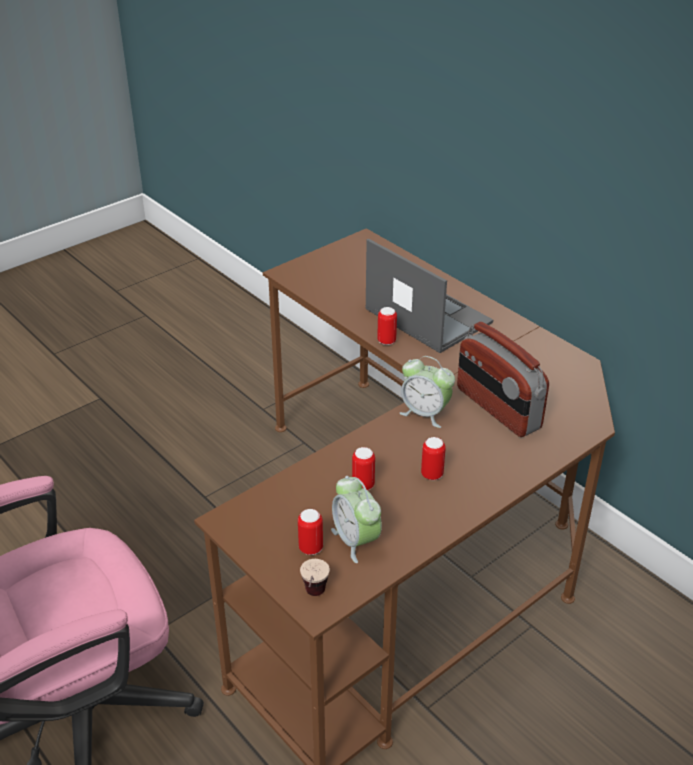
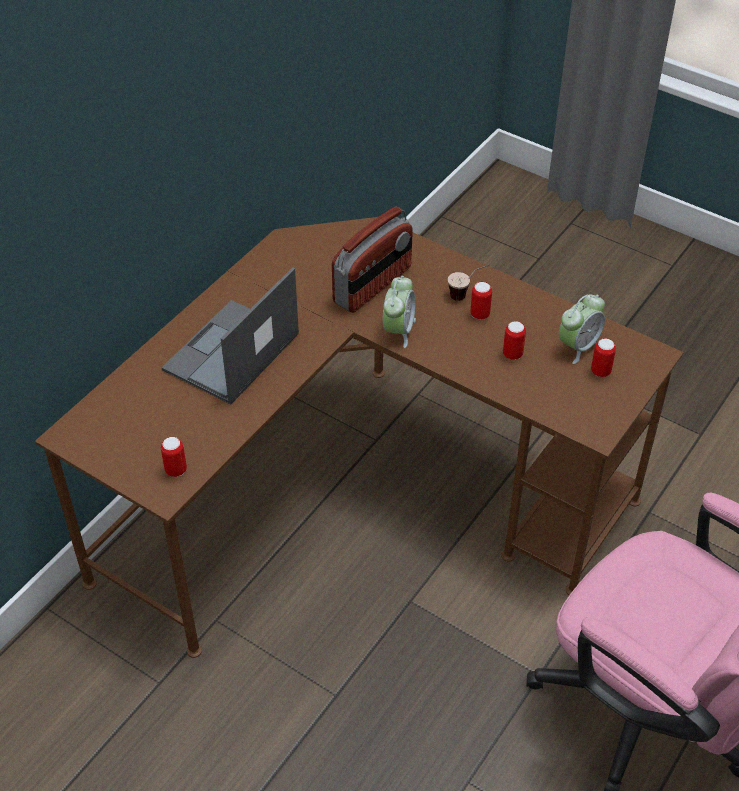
camera: 105 degrees left, 10 degrees up
cup [300,559,330,596] -> cup moved to [448,265,489,301]
can [377,307,397,345] -> can moved to [161,437,187,477]

